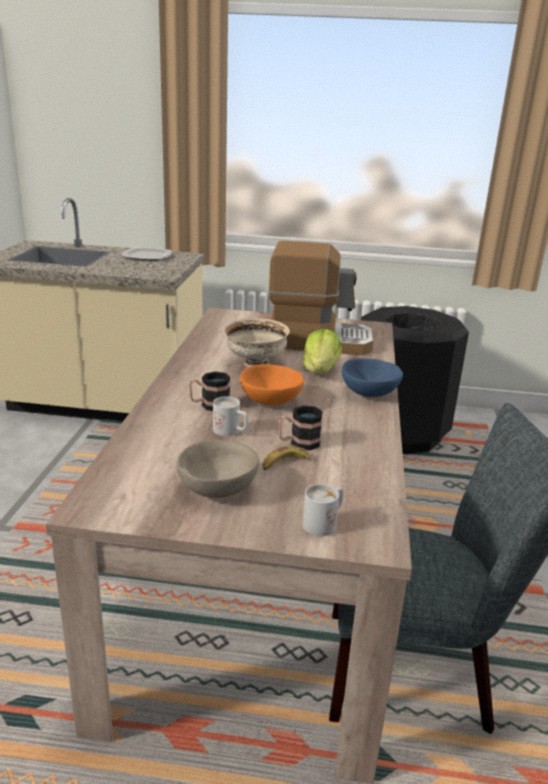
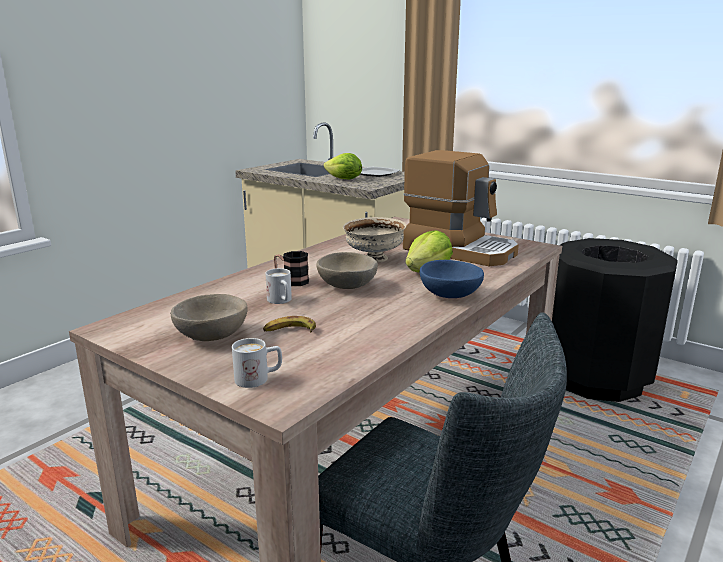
camera: 30 degrees right, 5 degrees down
orange bowl [240,364,304,405] -> beige bowl [316,252,378,289]
mug [279,405,323,450] -> none
none -> lettuce [323,153,362,179]

